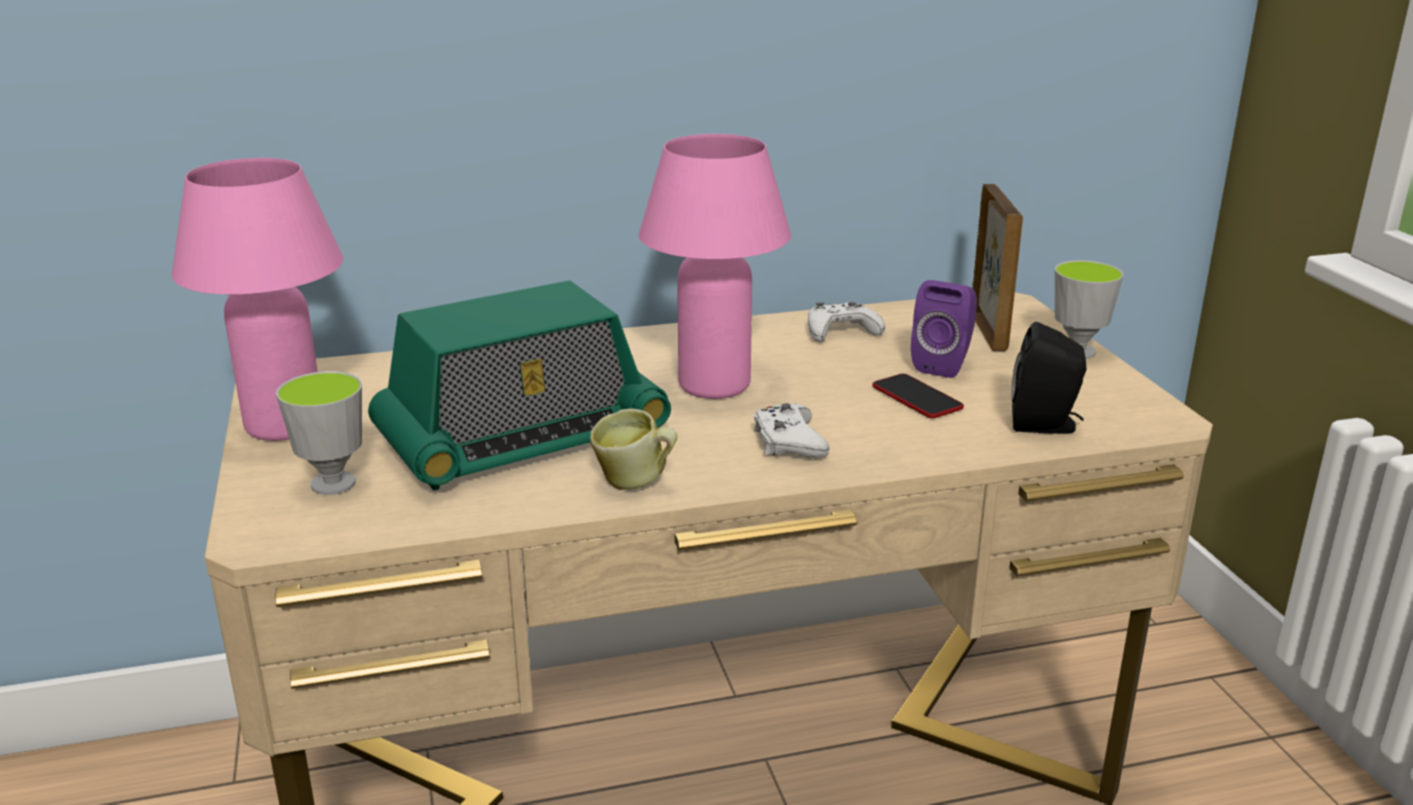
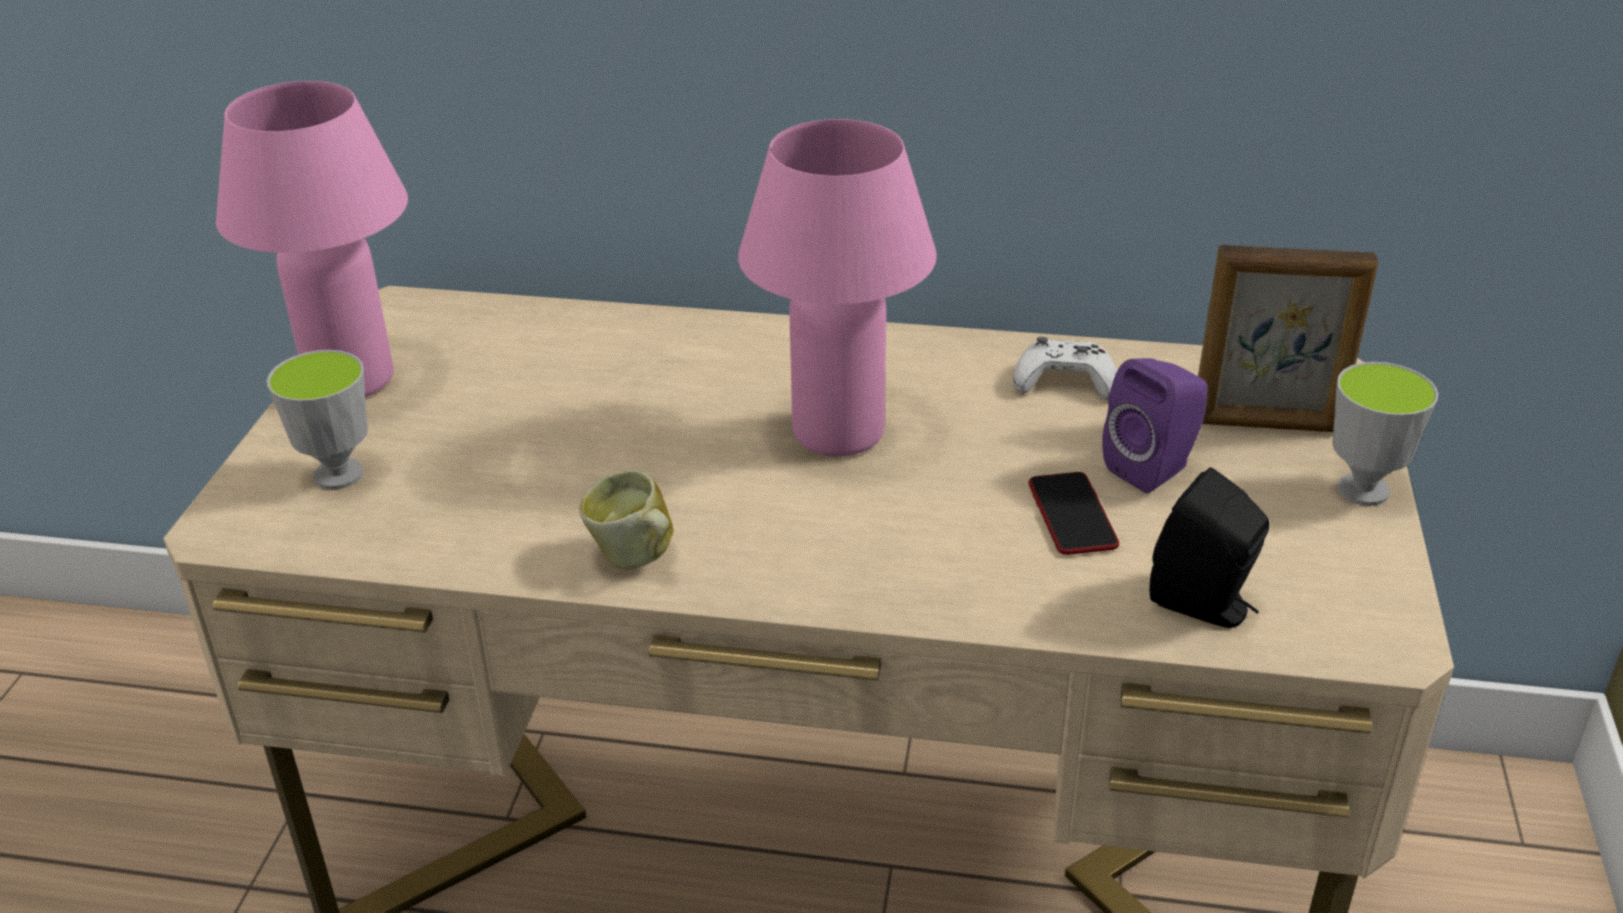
camera: 25 degrees right, 10 degrees up
radio [368,280,671,490] -> none
white game controller [754,403,829,458] -> none
picture frame [972,184,1023,351] -> picture frame turned 75 degrees clockwise [1198,244,1378,432]

